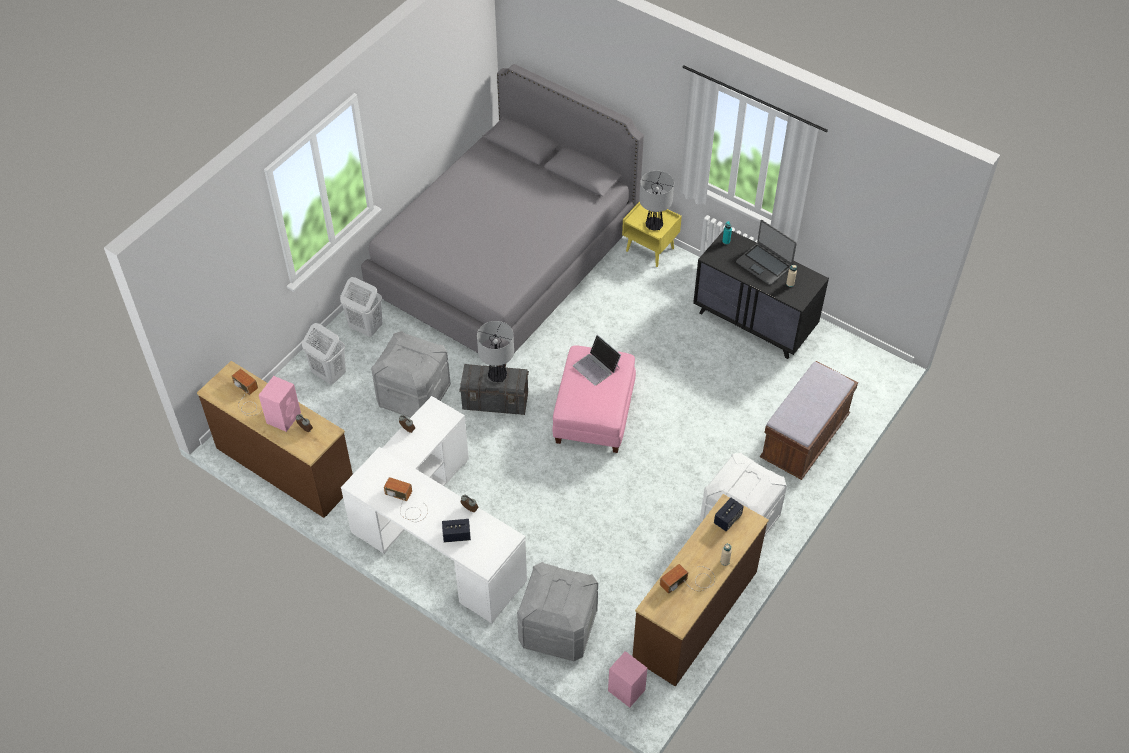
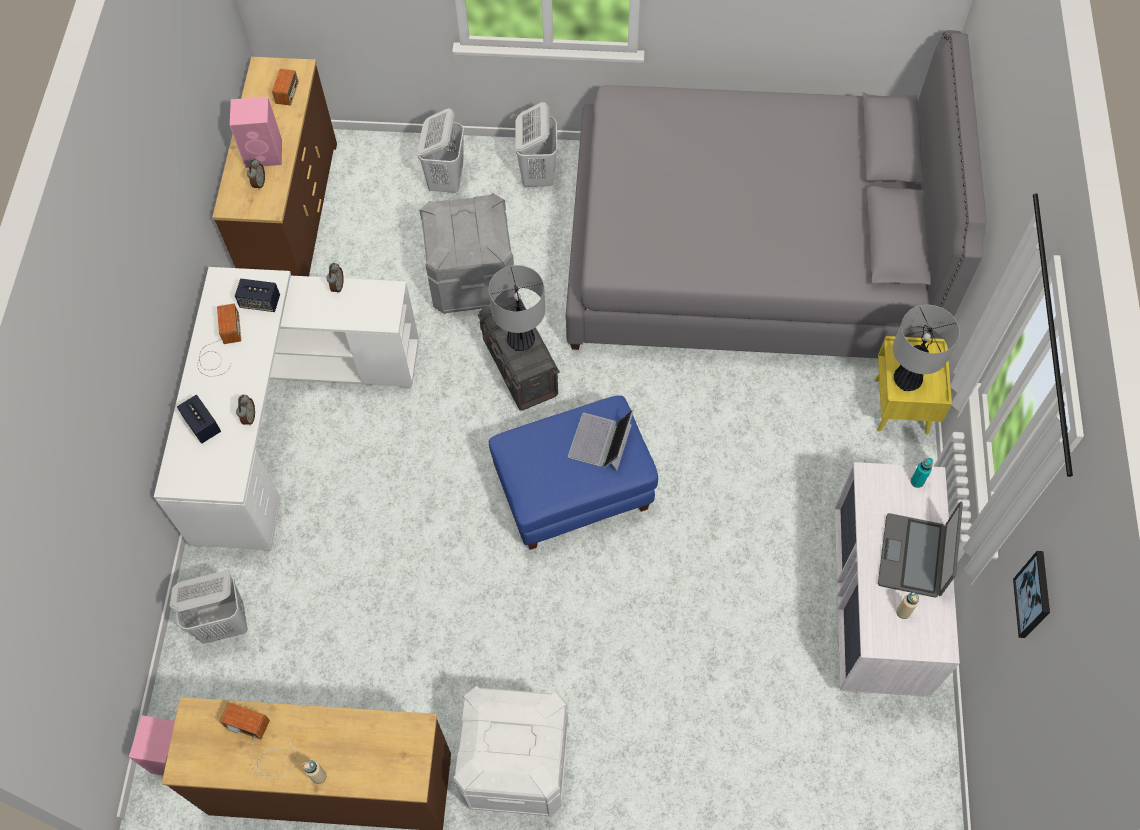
camera: 60 degrees right, 10 degrees up
grey storage box [517,562,598,662] -> white laundry basket [170,571,248,644]
pink ottoman [553,346,636,453] -> blue ottoman [489,395,658,550]
black dresser [693,230,829,359] -> white dresser [834,462,960,697]
speaker [714,498,744,532] -> speaker moved to [235,279,280,312]
brown bench [760,361,858,480] -> none
none -> picture [1013,551,1050,638]

